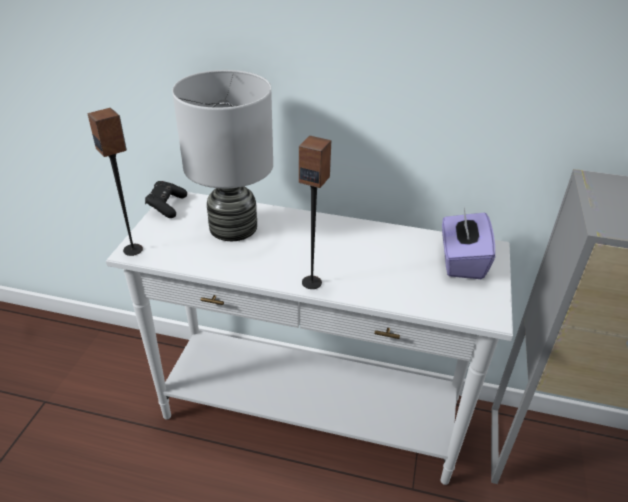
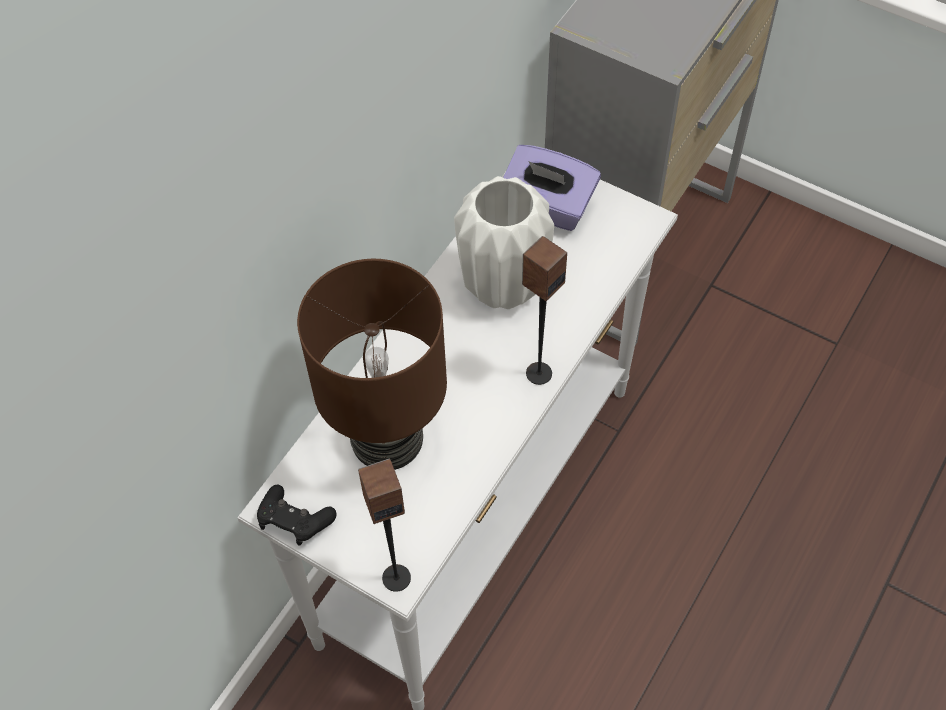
camera: 70 degrees left, 20 degrees up
grey table lamp [172,70,273,241] -> brown table lamp [297,259,447,470]
none -> white vase [454,176,554,309]

